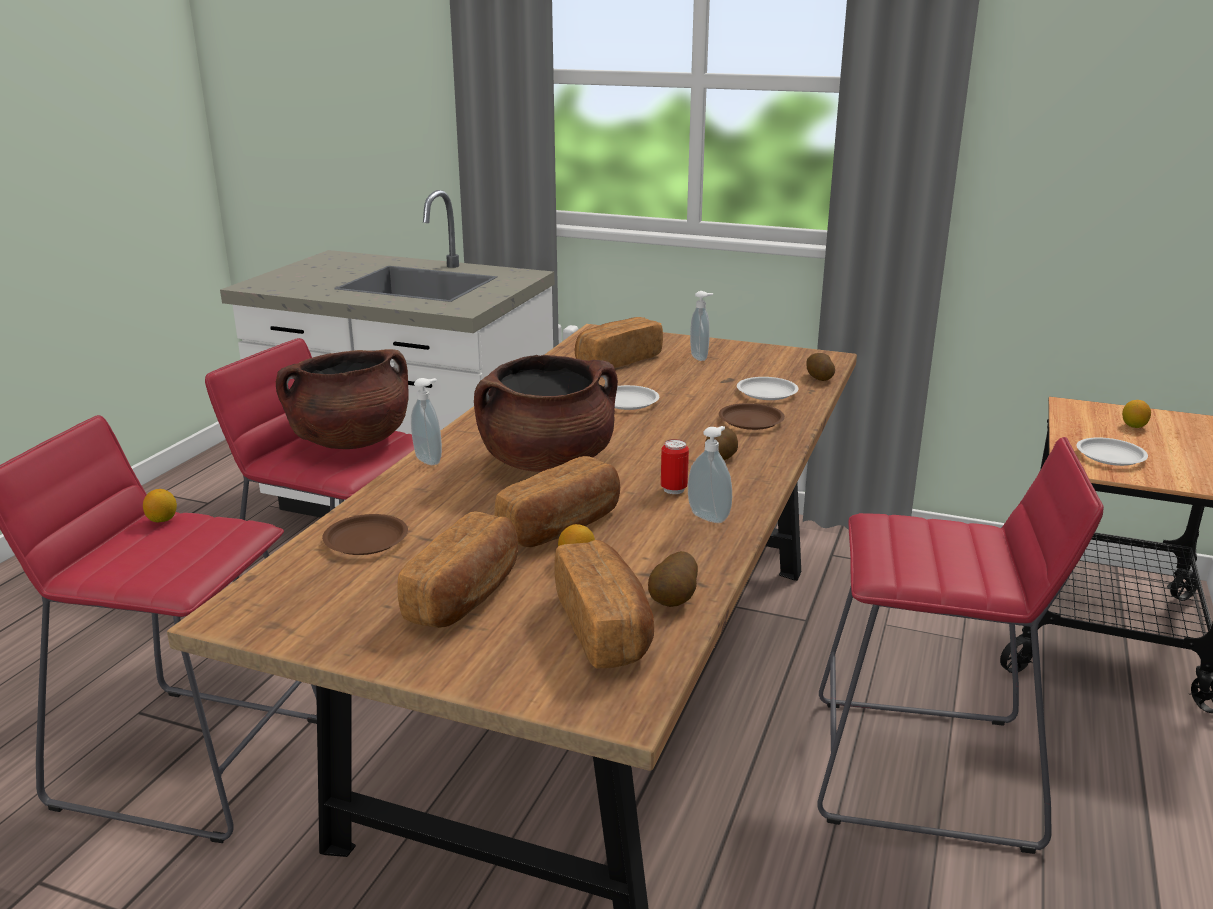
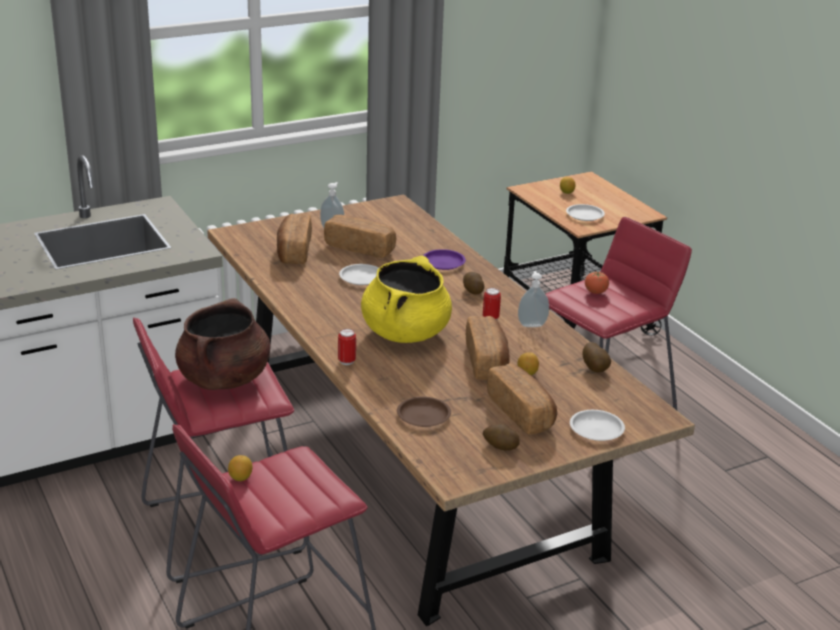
camera: 50 degrees left, 5 degrees up
soap dispenser [411,378,442,465] -> can [338,329,356,365]
brown cooking pot [474,355,618,472] -> yellow cooking pot [361,256,452,343]
bread [554,540,654,669] -> bread moved to [324,215,396,258]
brown plate [719,403,785,430] -> purple plate [423,249,466,270]
white plate [737,377,799,400] -> white plate moved to [570,410,625,441]
potato [806,353,835,381] -> potato moved to [483,424,520,451]
none -> tomato [585,271,609,294]

